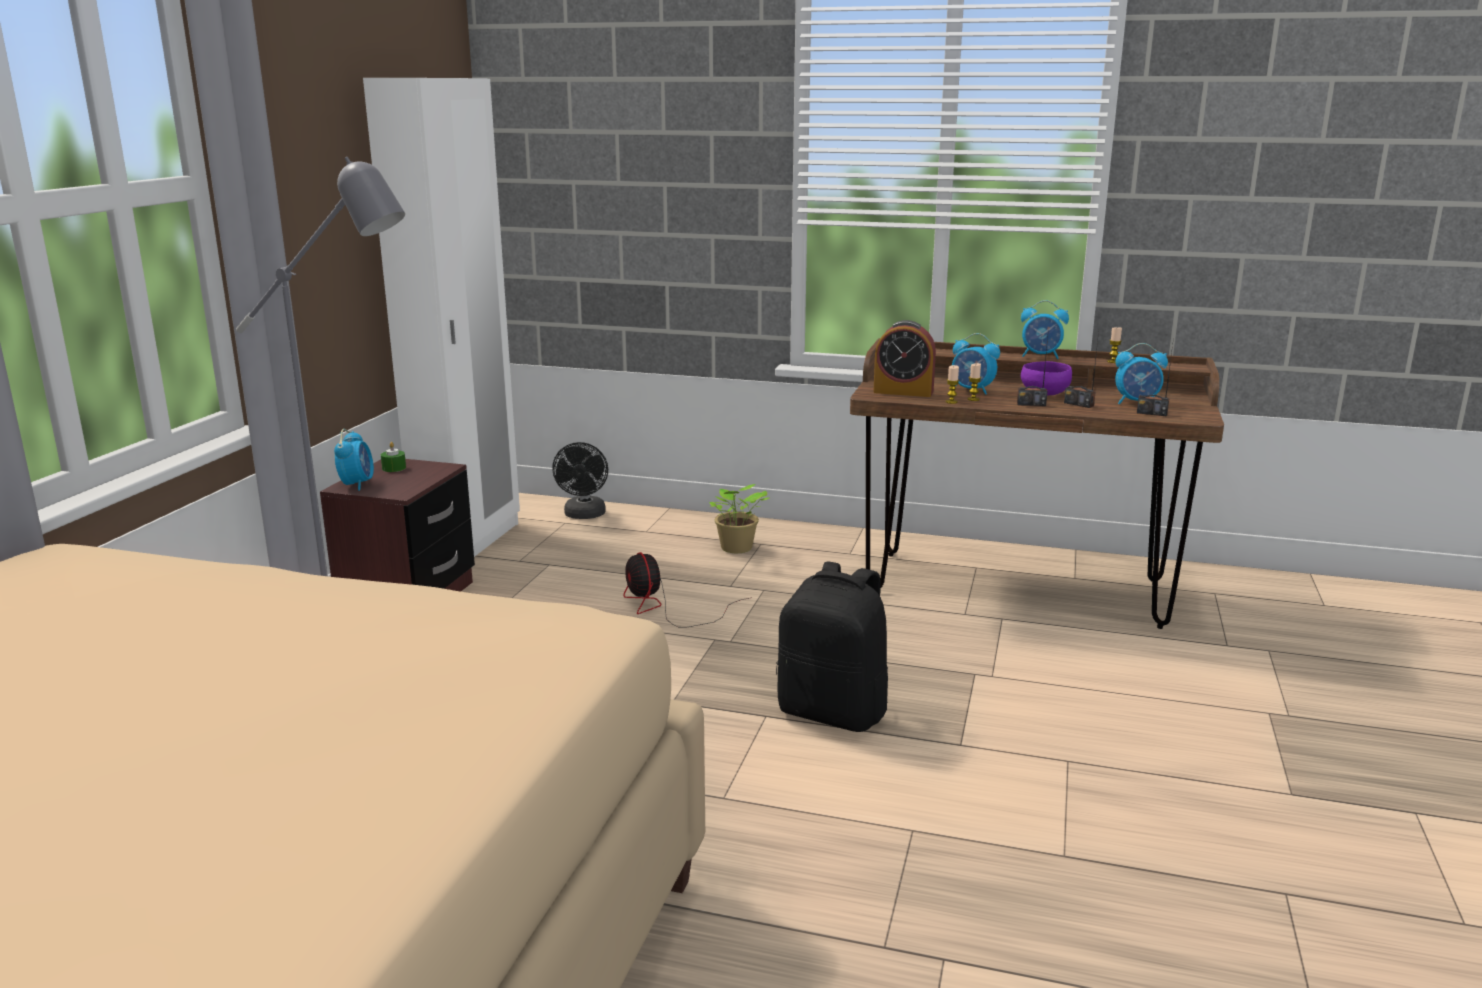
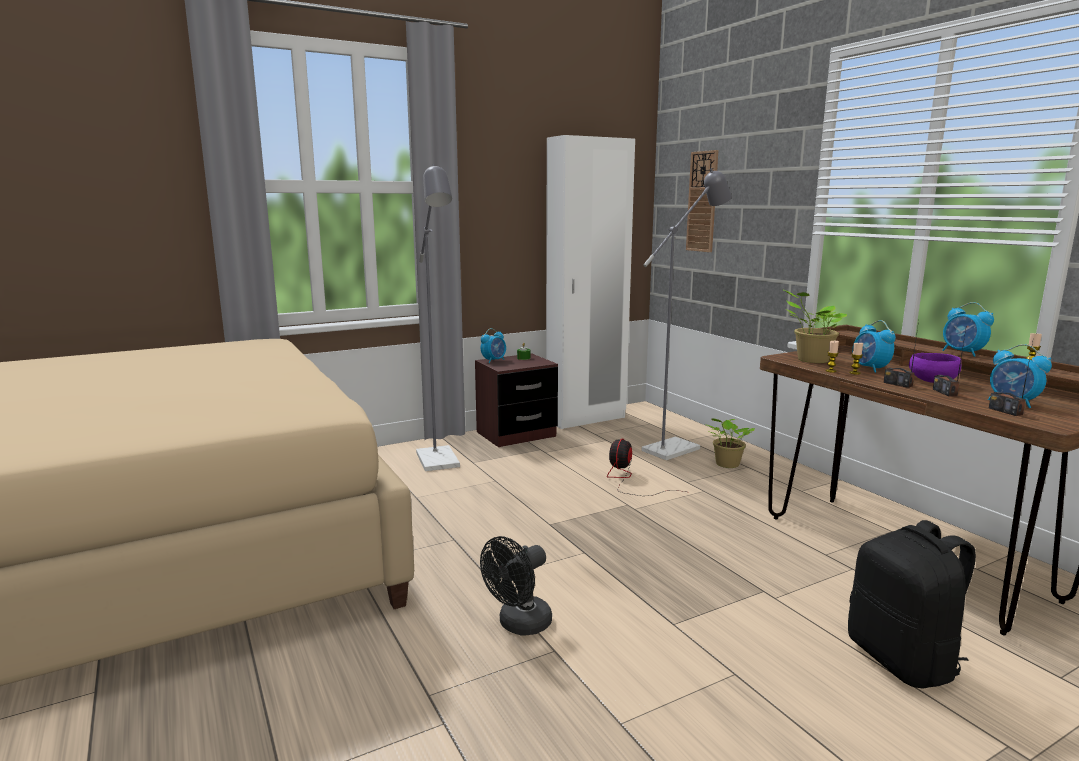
camera: 45 degrees right, 5 degrees down
black fan [552,442,608,519] -> black fan moved to [480,536,552,635]
black backpack [776,562,888,732] -> black backpack moved to [848,520,976,689]
alarm clock [873,320,936,397] -> potted plant [782,289,847,363]
none -> grey floor lamp [642,168,732,460]
none -> wall clock [686,150,718,252]

